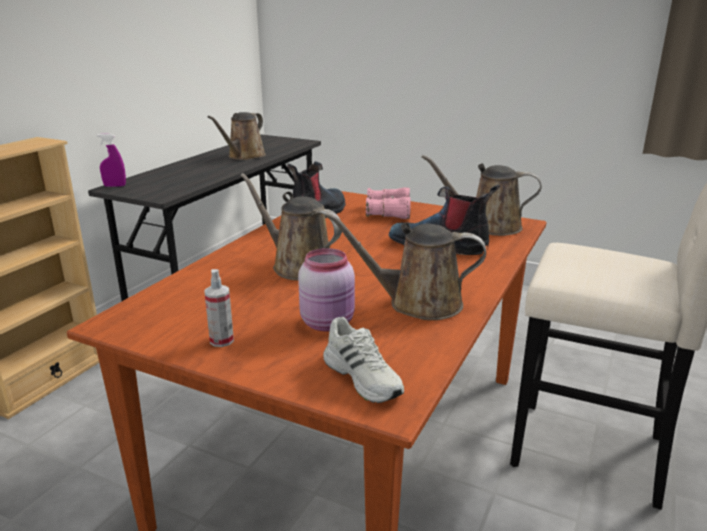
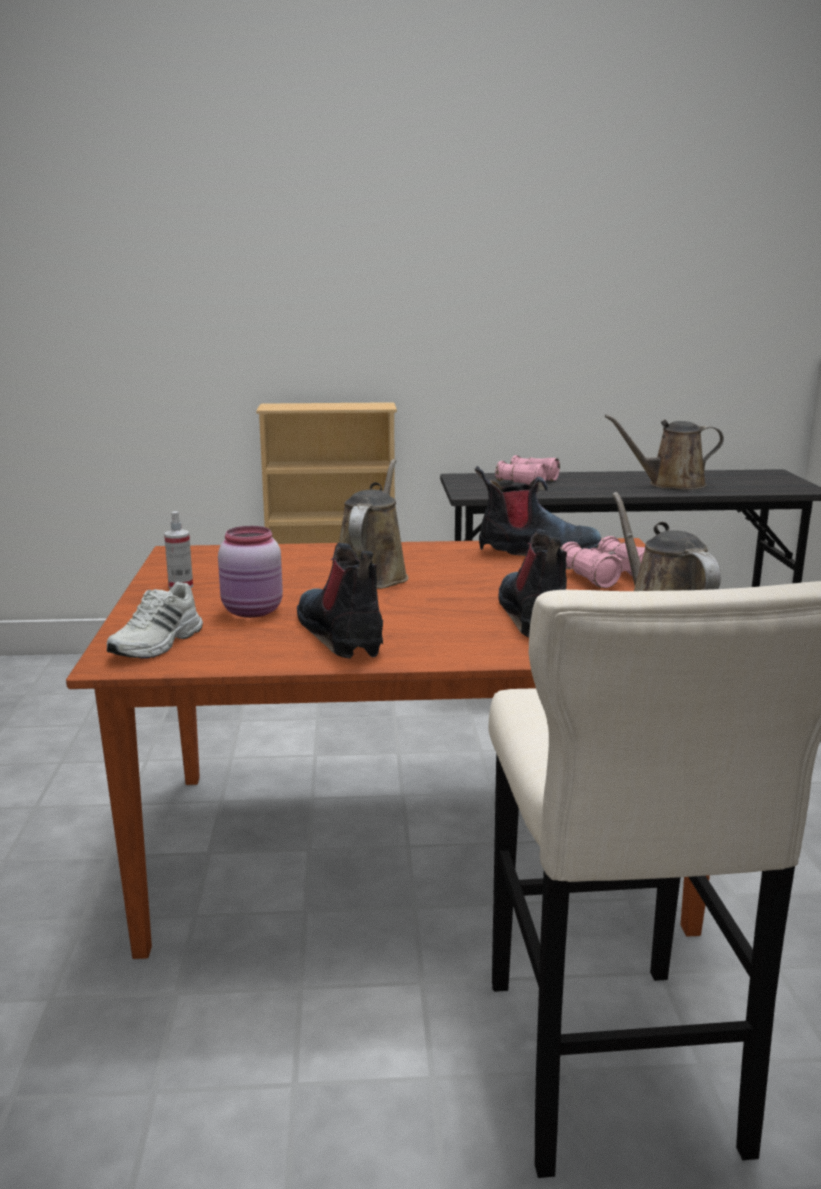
camera: 60 degrees right, 5 degrees down
purple spray bottle [97,134,126,187] -> none
brown watering can [325,212,486,320] -> boot [297,543,383,659]
none -> pink binoculars [495,455,560,484]

